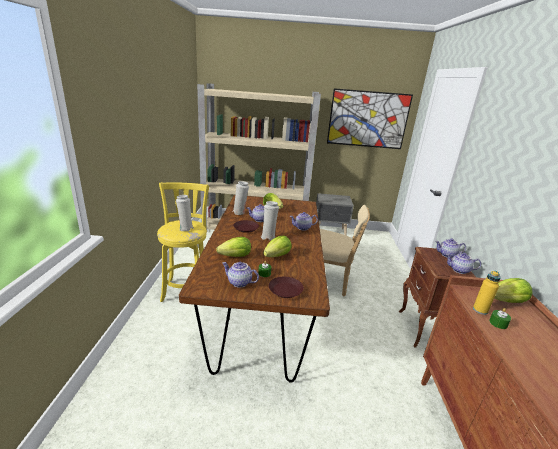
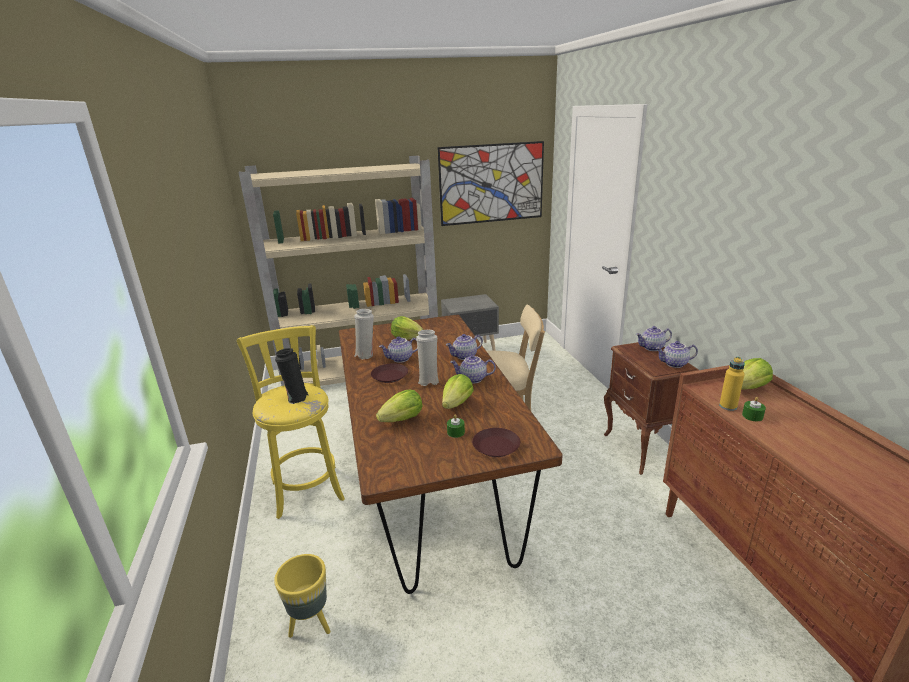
camera: 15 degrees left, 0 degrees up
white vase [176,195,194,231] -> black vase [275,348,309,404]
teapot [222,262,259,288] -> teapot moved to [451,355,496,384]
none -> yellow planter [274,554,330,638]

